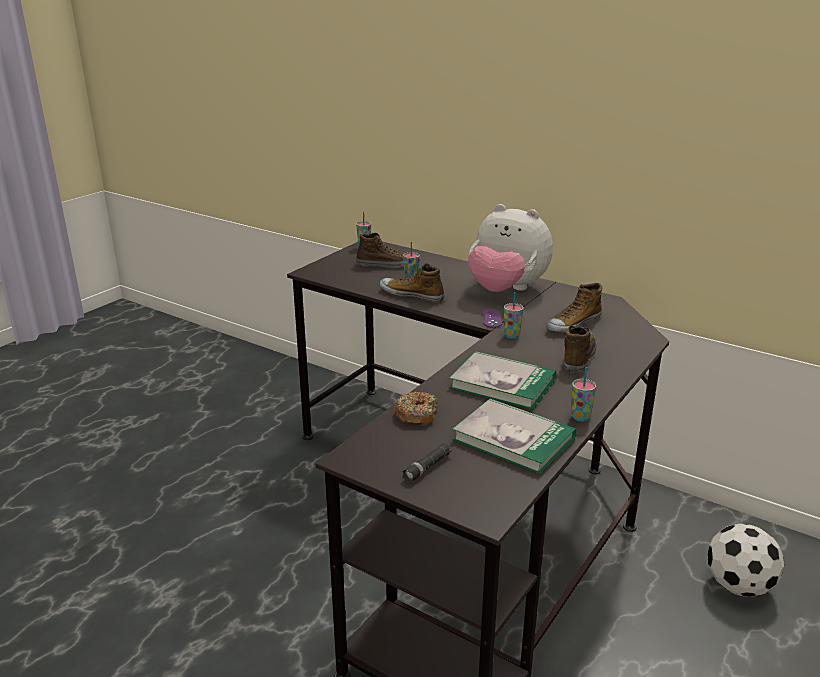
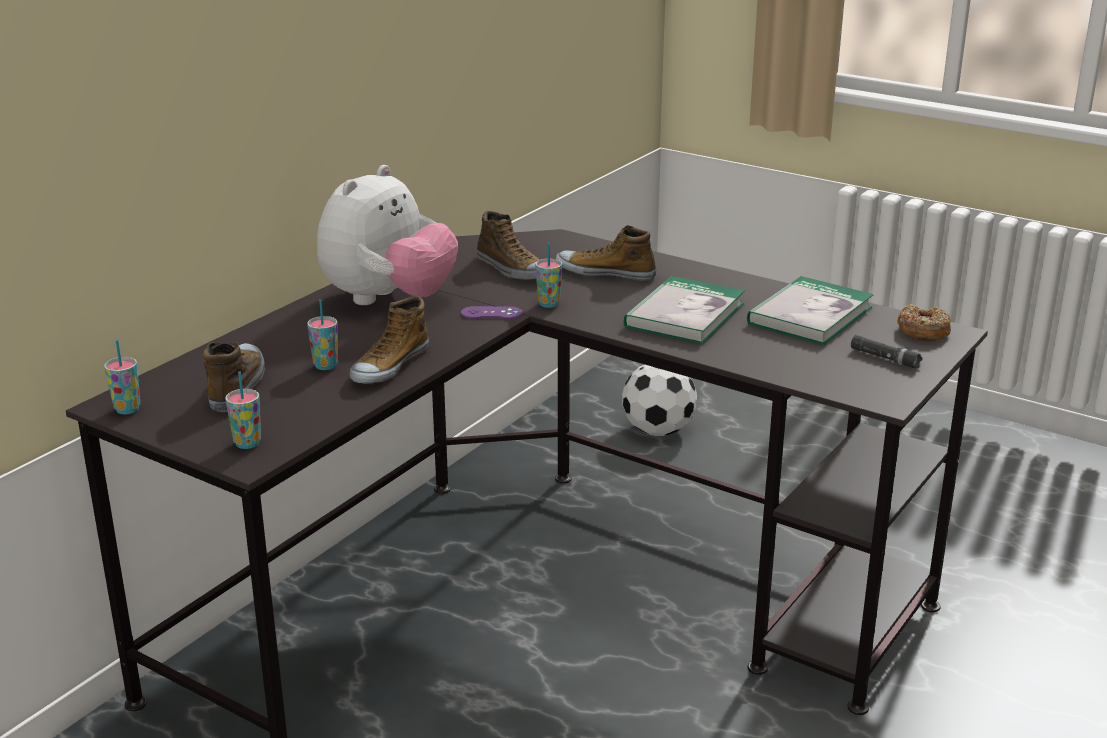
camera: 90 degrees left, 0 degrees up
donut [394,392,438,425] -> donut moved to [897,304,951,341]
cup [571,367,596,422] -> cup moved to [225,372,261,449]

